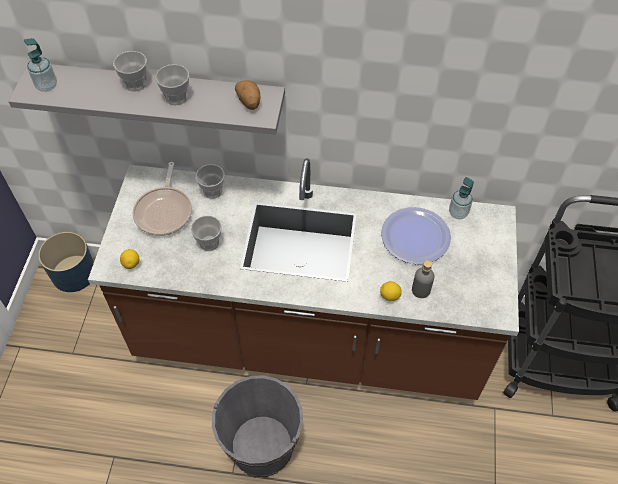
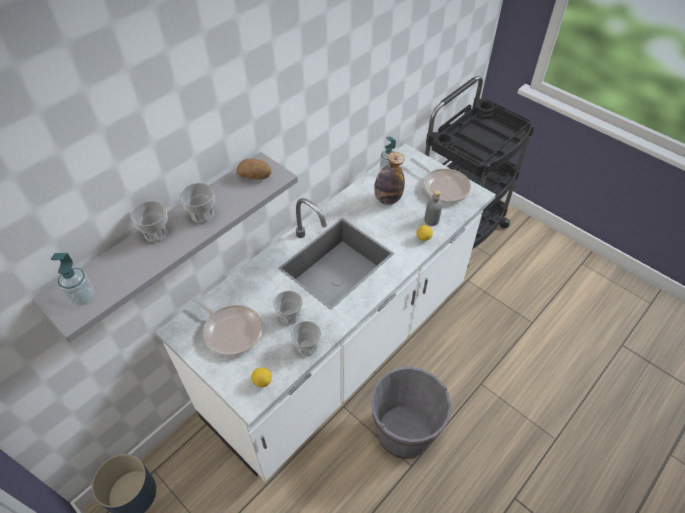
camera: 55 degrees left, 5 degrees down
brown counter [88,158,519,400] -> white counter [156,144,496,481]
cup [195,164,225,199] -> cup moved to [291,321,321,356]
plate [381,207,451,264] -> bottle [374,152,405,205]
none -> frying pan [410,158,471,203]

